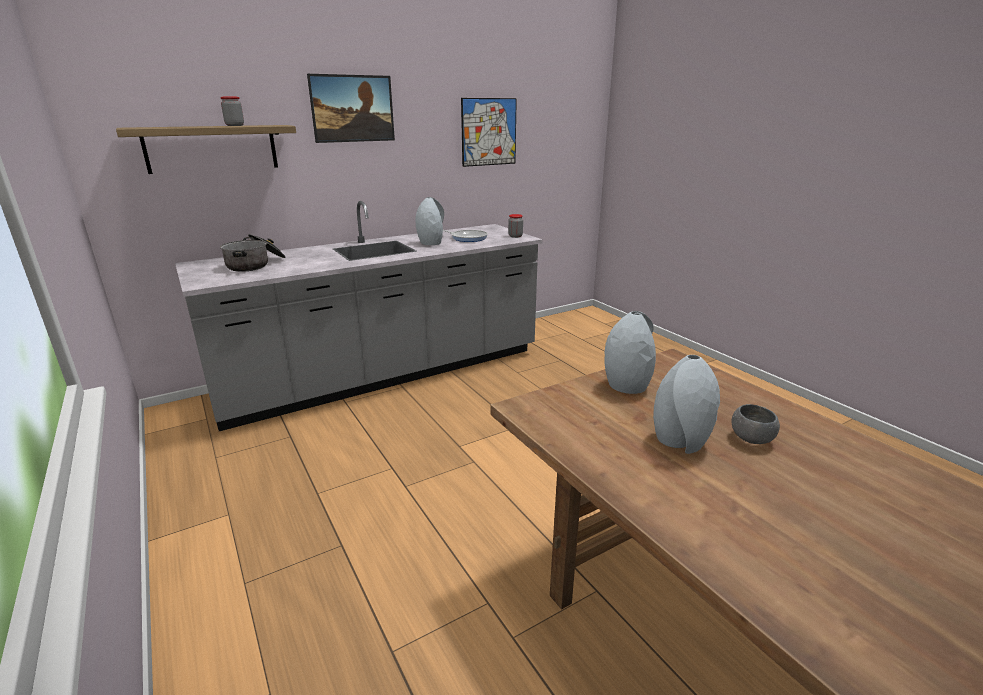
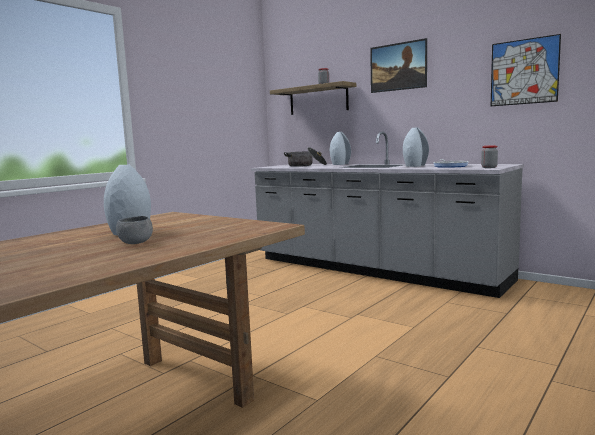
camera: 70 degrees right, 15 degrees down
grey vase [604,311,656,394] -> grey vase moved to [330,132,351,165]

